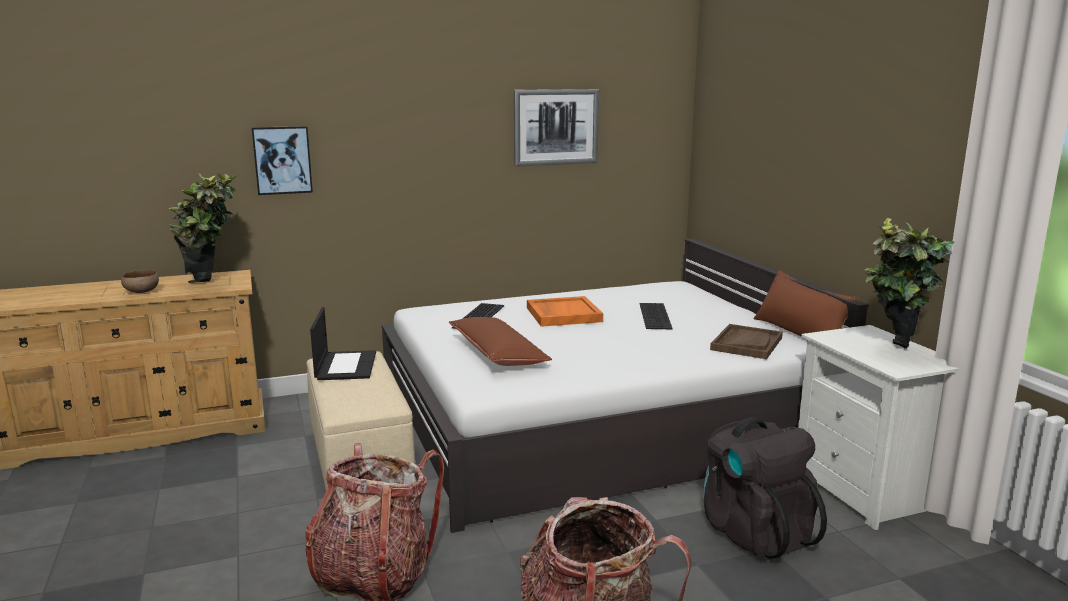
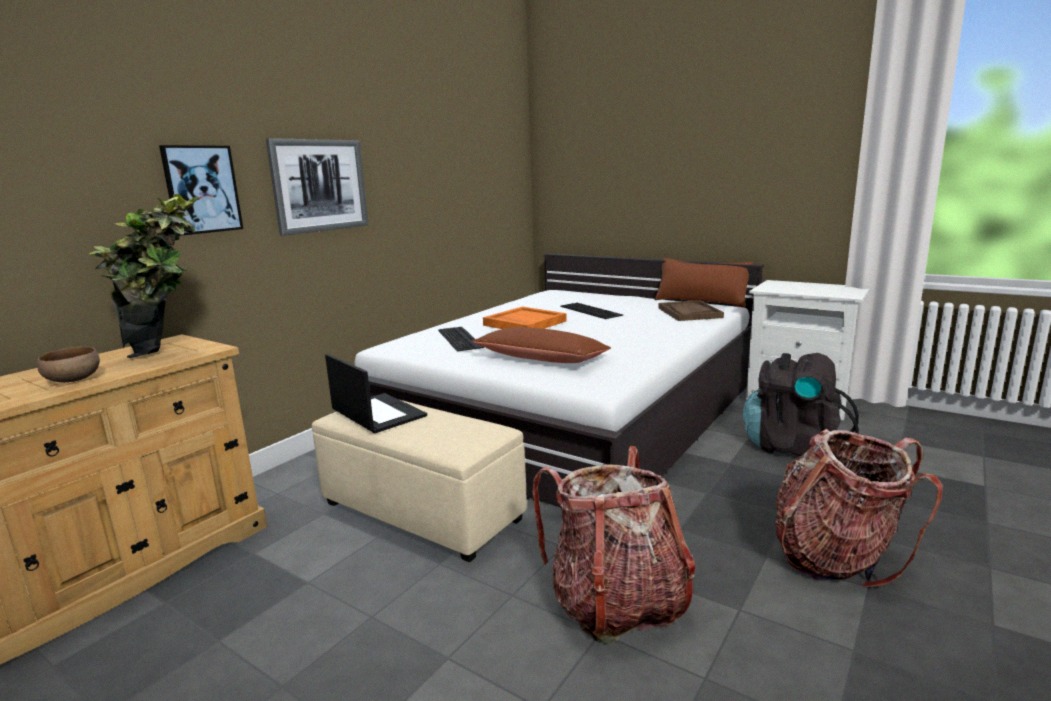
camera: 35 degrees left, 0 degrees up
picture [514,89,599,166] -> picture moved to [266,138,369,236]
potted plant [864,218,955,349] -> none

